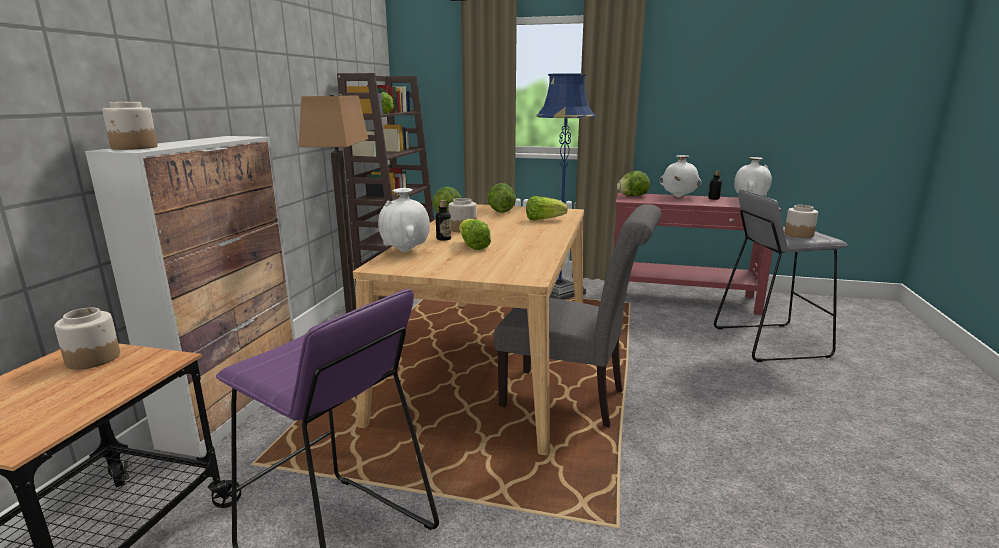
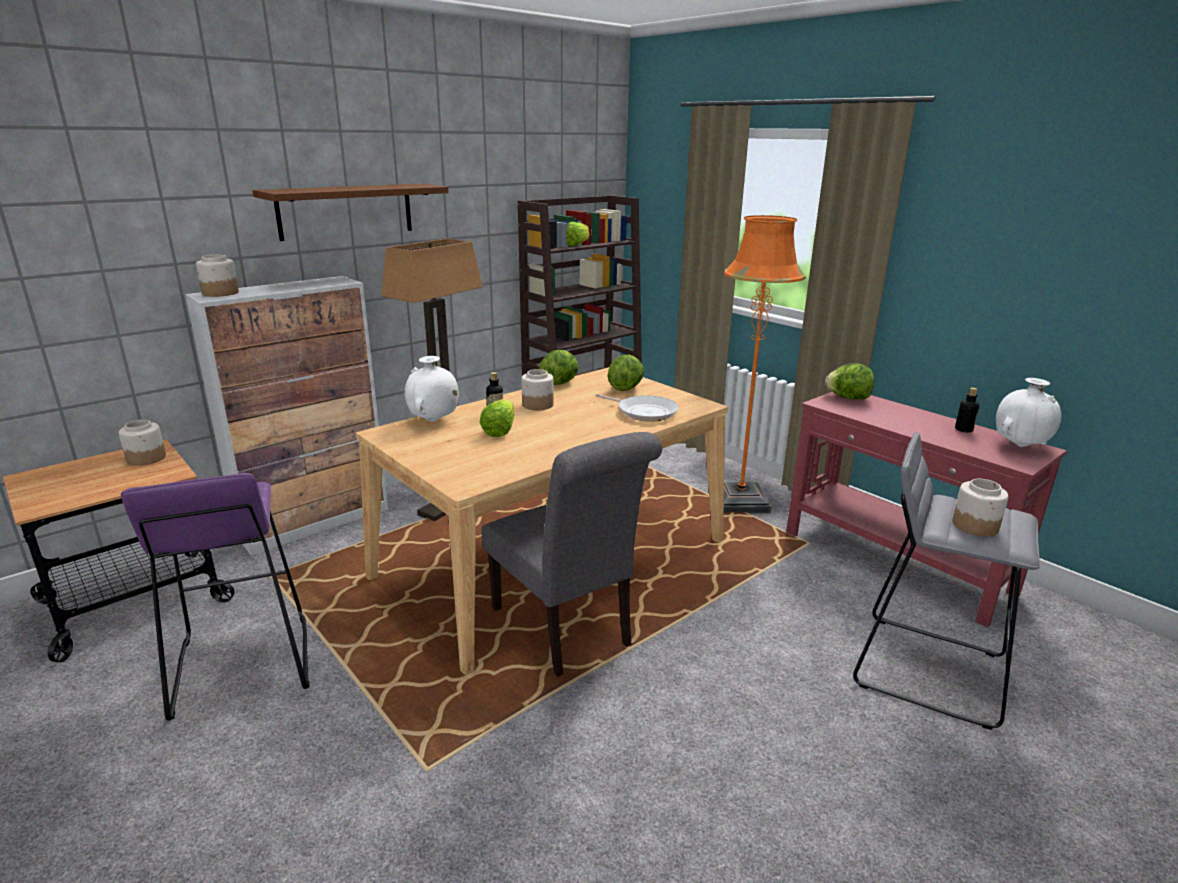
camera: 35 degrees right, 5 degrees up
lettuce [526,196,568,220] -> frying pan [595,394,679,422]
blue floor lamp [536,73,596,300] -> orange floor lamp [724,215,806,513]
white vase [660,155,702,197] -> none
none -> brown shelf [252,184,449,241]

